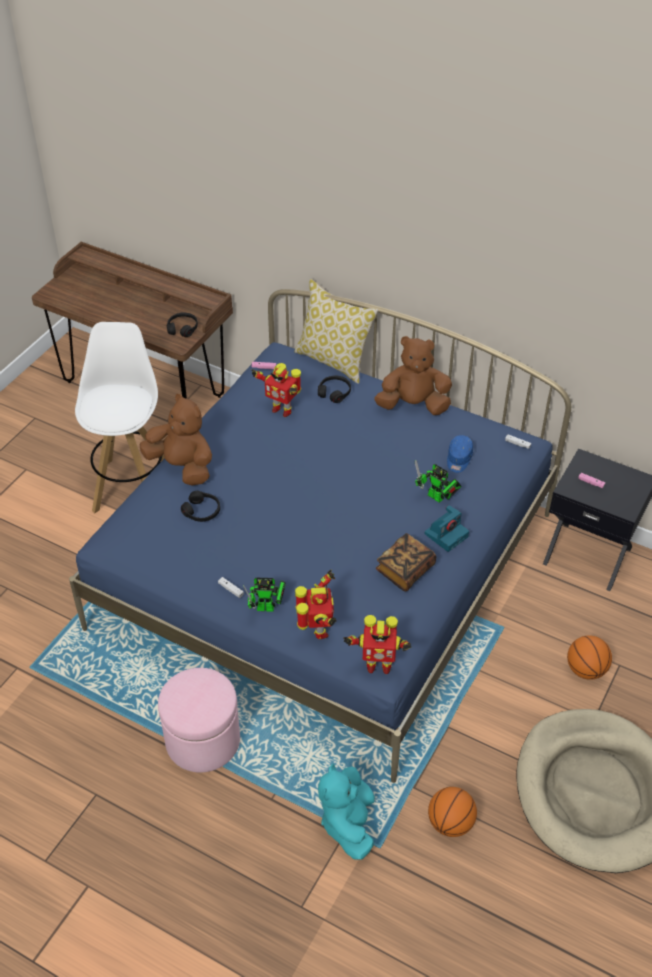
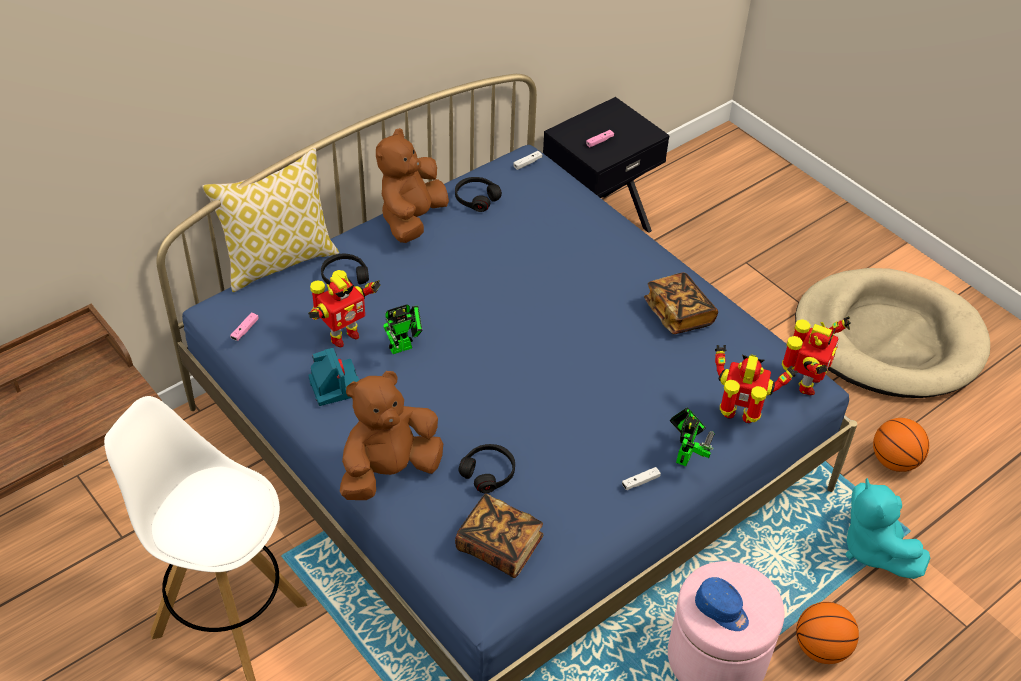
camera: 70 degrees left, 0 degrees up
black headphones [167,313,198,337] -> black headphones moved to [455,177,502,212]
turquoise plush toy [318,764,375,860] -> turquoise plush toy turned 45 degrees clockwise [845,478,930,579]
toy robot [415,460,462,503] -> toy robot moved to [383,304,422,354]
camera [425,505,469,552] -> camera moved to [308,348,359,406]
blue cap [447,435,473,473] -> blue cap moved to [695,577,749,631]
basketball [567,635,612,680] -> basketball moved to [796,602,859,664]
none -> book [455,494,544,578]

